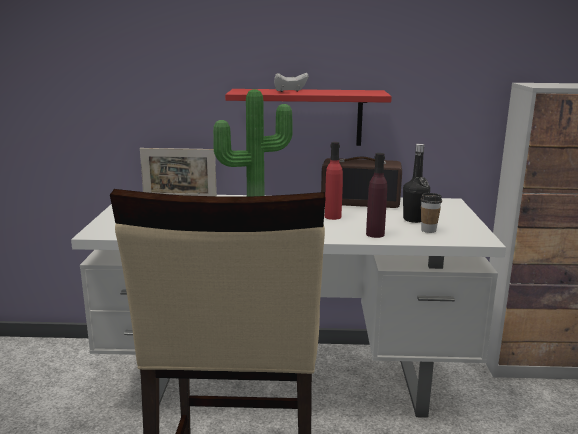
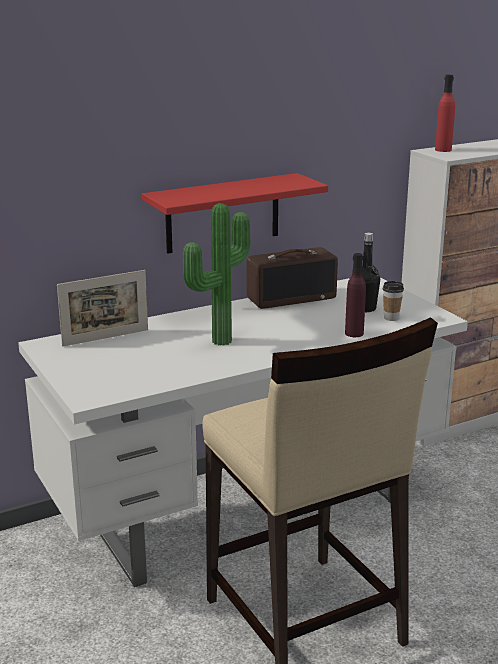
camera: 30 degrees left, 5 degrees up
white game controller [274,73,309,92] -> none
red bottle [325,142,343,220] -> red bottle moved to [435,75,455,152]

